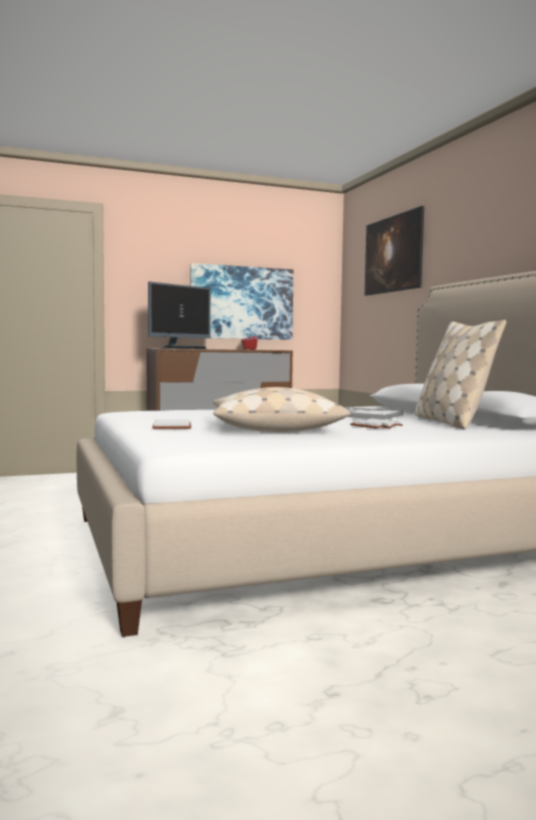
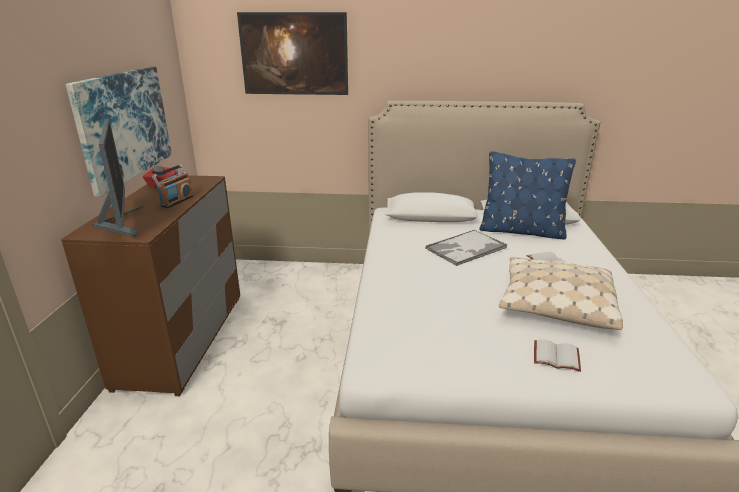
camera: 65 degrees left, 20 degrees up
beige pillow [415,320,506,429] -> blue pillow [479,151,576,240]
none -> radio [152,164,193,208]

